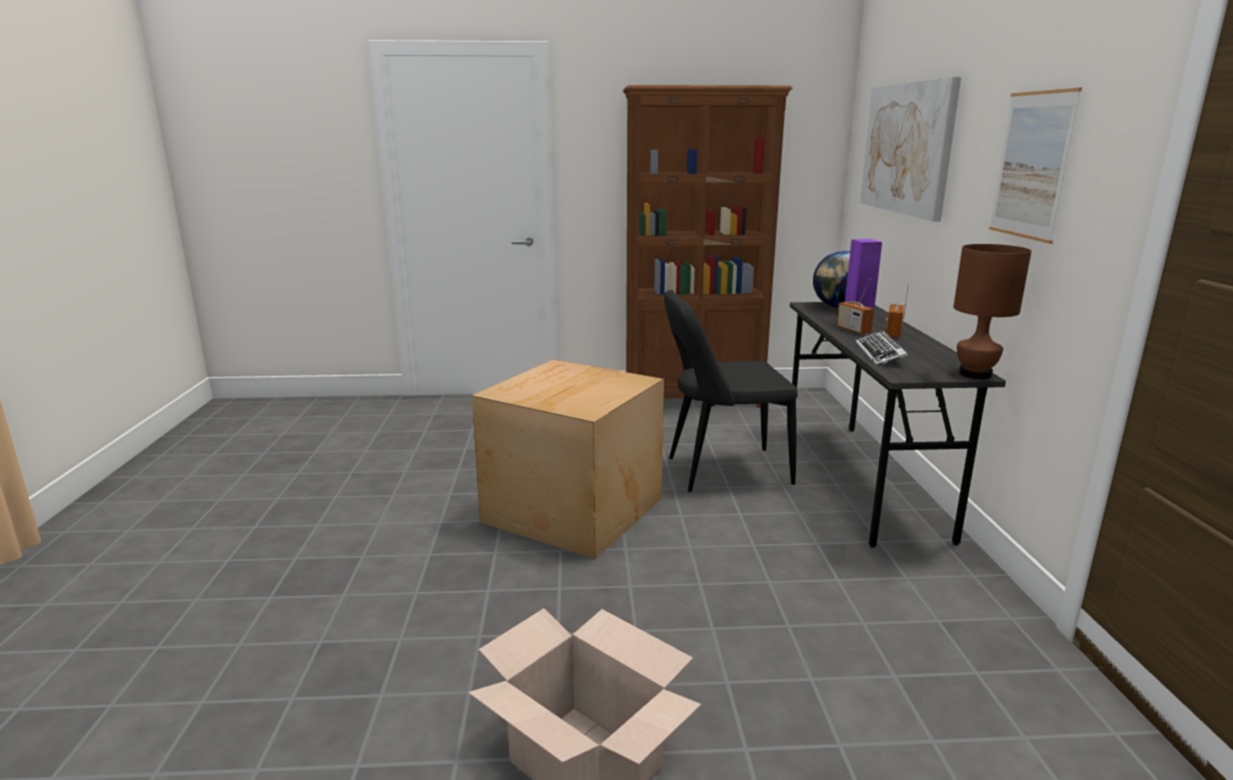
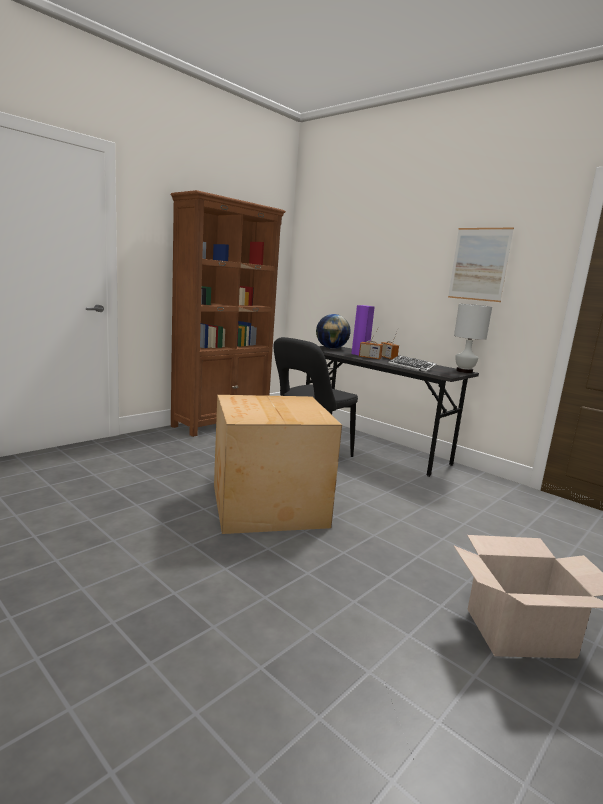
camera: 45 degrees left, 5 degrees down
picture [860,77,961,221] -> none
brown table lamp [953,244,1031,379] -> white table lamp [454,304,492,373]

